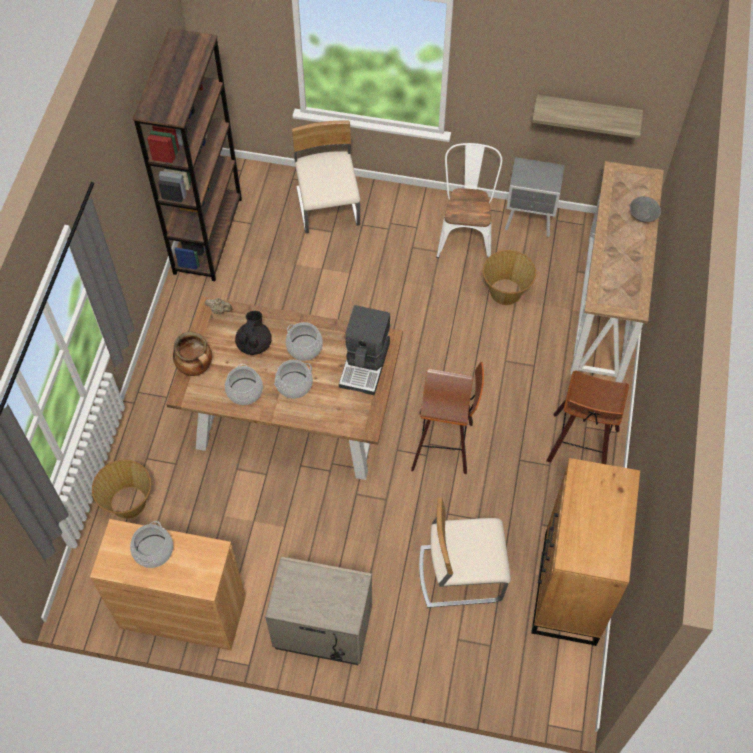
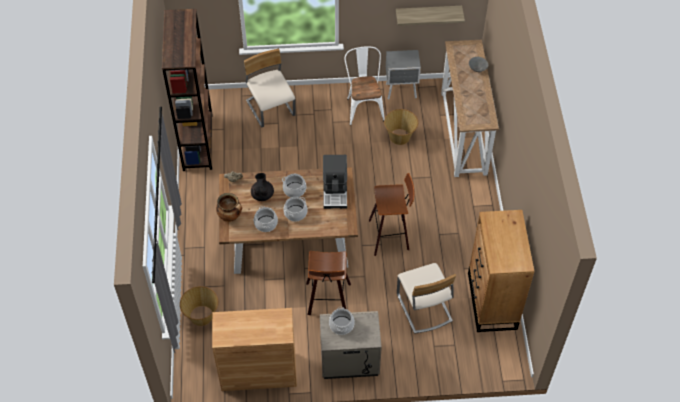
camera: 15 degrees left, 5 degrees down
cooking pot [130,521,173,568] -> cooking pot moved to [329,307,355,335]
beige chair [419,497,511,608] -> beige chair turned 90 degrees counterclockwise [397,263,456,334]
stool [546,370,629,464] -> stool moved to [306,251,351,315]

